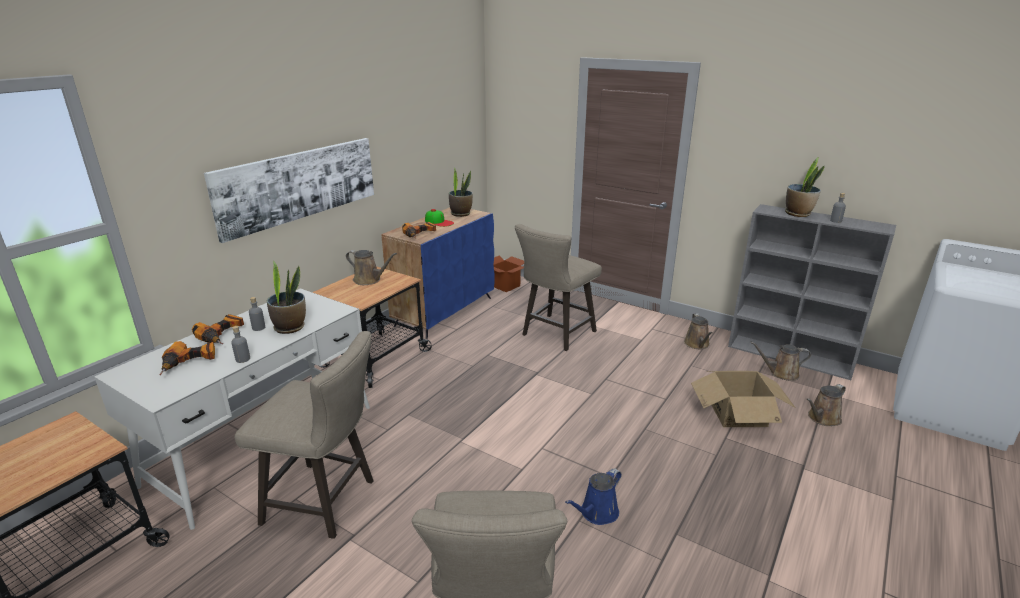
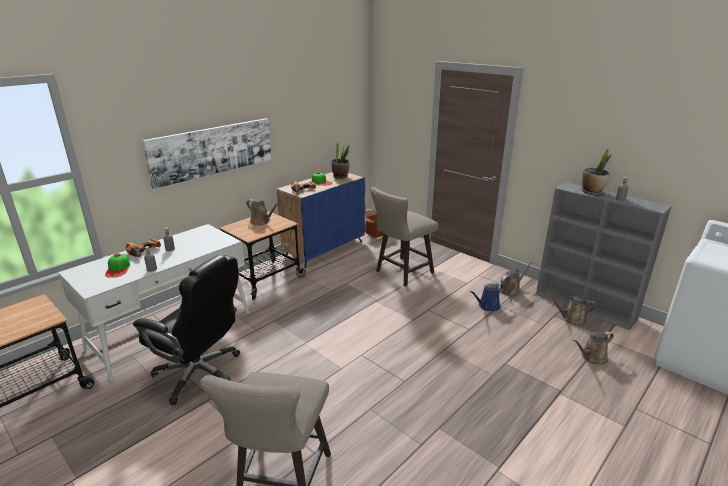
camera: 10 degrees right, 0 degrees up
power drill [159,341,215,375] -> cap [105,253,130,278]
beige stool [235,331,374,539] -> black office chair [133,255,240,405]
potted plant [267,262,306,334] -> none
blue watering can [565,468,622,525] -> blue watering can moved to [470,283,503,311]
brown watering can [684,313,712,349] -> brown watering can turned 135 degrees counterclockwise [501,261,532,296]
cardboard box [691,371,795,427] -> none

